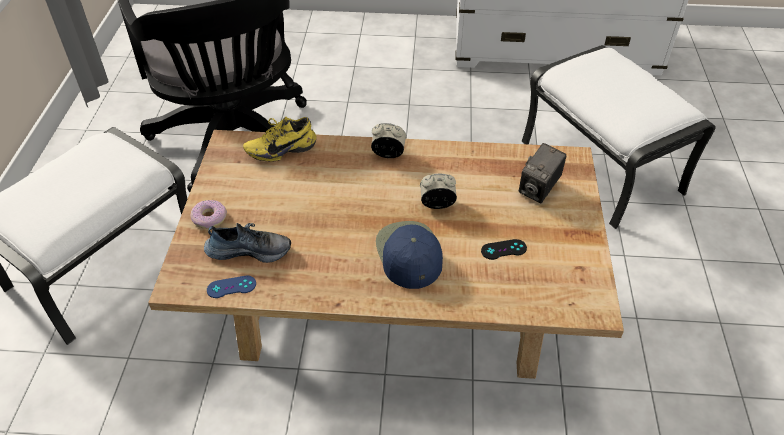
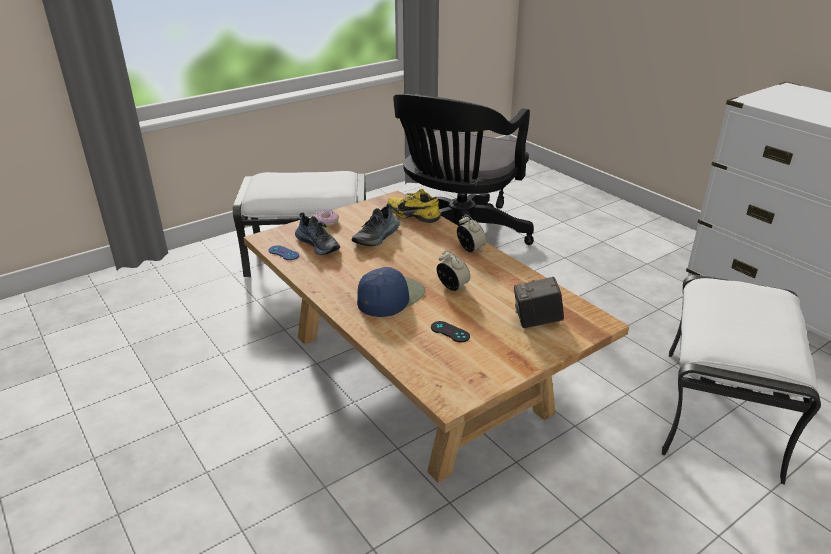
camera: 50 degrees right, 15 degrees down
none -> shoe [352,204,400,246]

